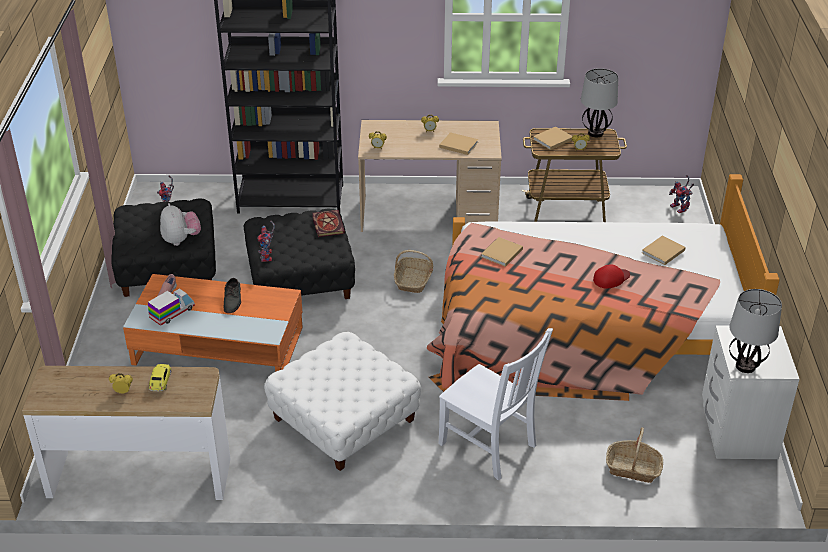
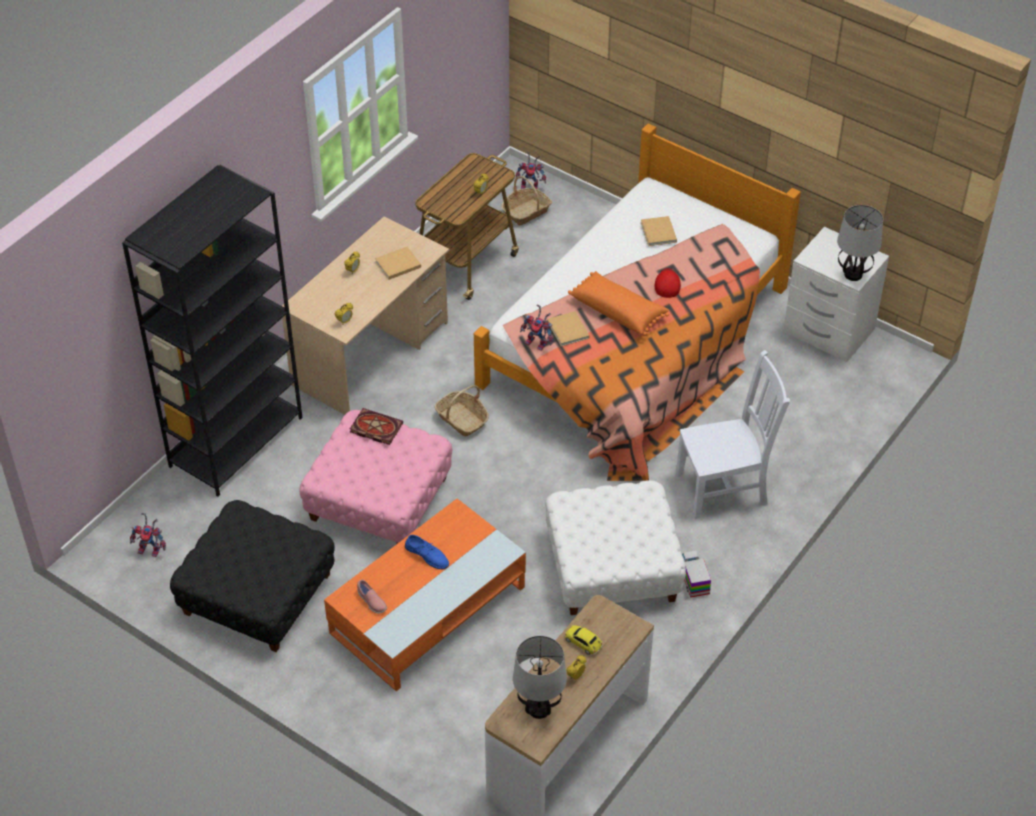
camera: 55 degrees left, 10 degrees up
toy truck [148,289,195,326] -> toy truck moved to [682,551,711,598]
plush toy [160,203,201,246] -> none
grey shoe [224,278,241,313] -> blue shoe [405,535,449,569]
black ottoman [244,209,355,299] -> pink ottoman [299,410,452,544]
toy robot [257,221,275,262] -> toy robot moved to [520,304,553,351]
beige book [533,127,572,150] -> none
table lamp [581,68,618,137] -> table lamp moved to [513,636,567,719]
basket [606,427,663,483] -> basket moved to [501,176,552,226]
none -> orange pillow [568,271,669,336]

